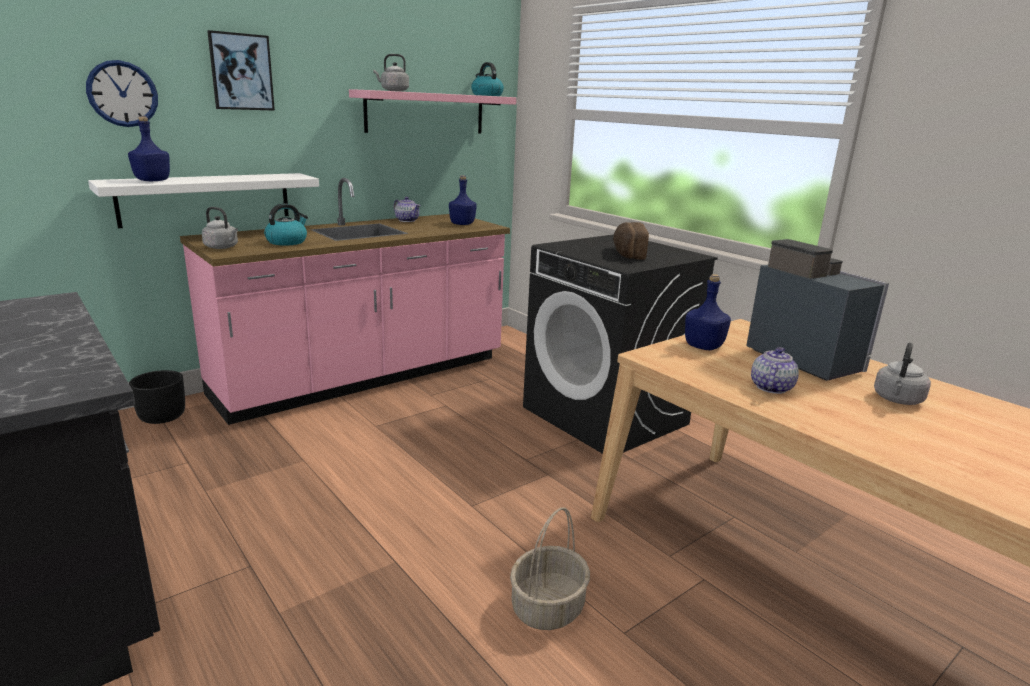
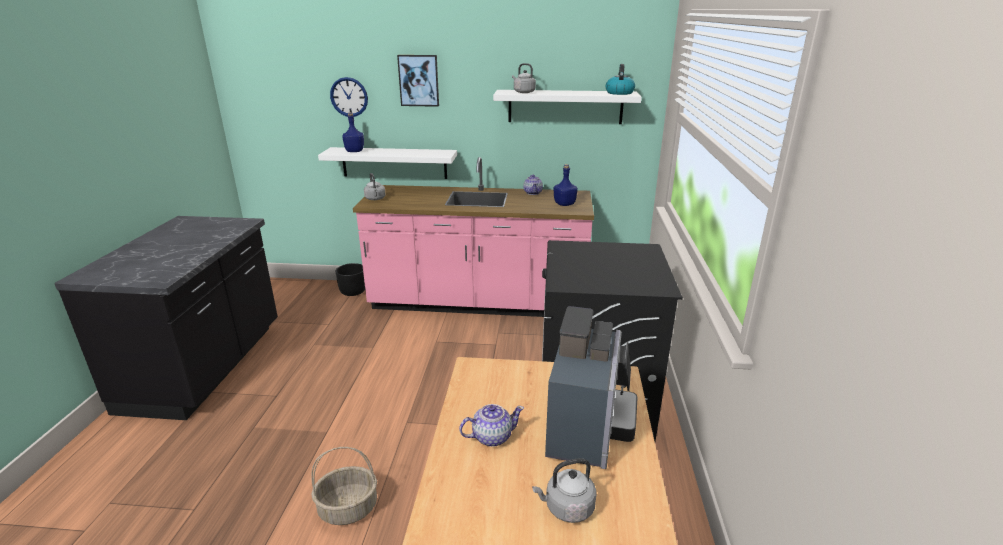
camera: 45 degrees right, 5 degrees up
kettle [264,203,308,245] -> none
pink shelf [349,89,517,133] -> white shelf [493,90,642,124]
bread [613,222,649,260] -> none
blue bottle [685,274,731,350] -> none

